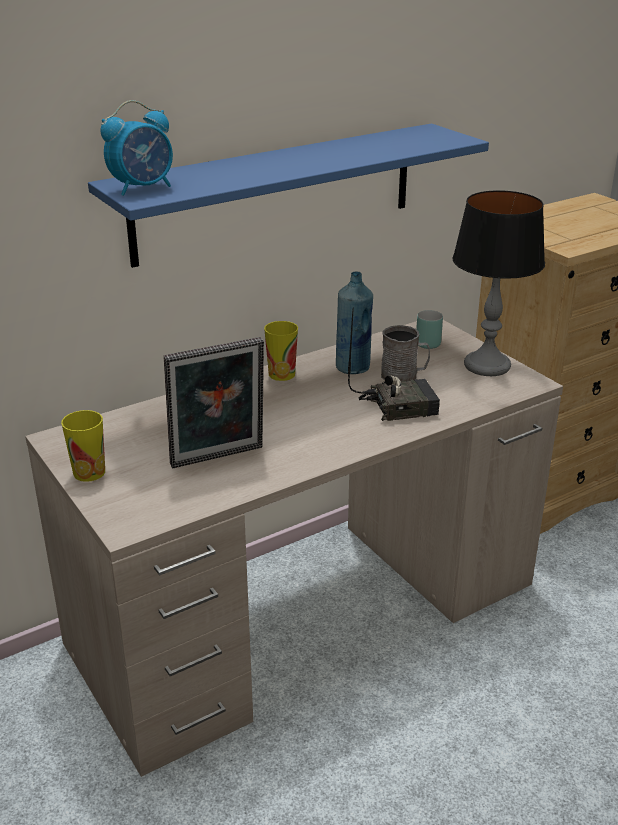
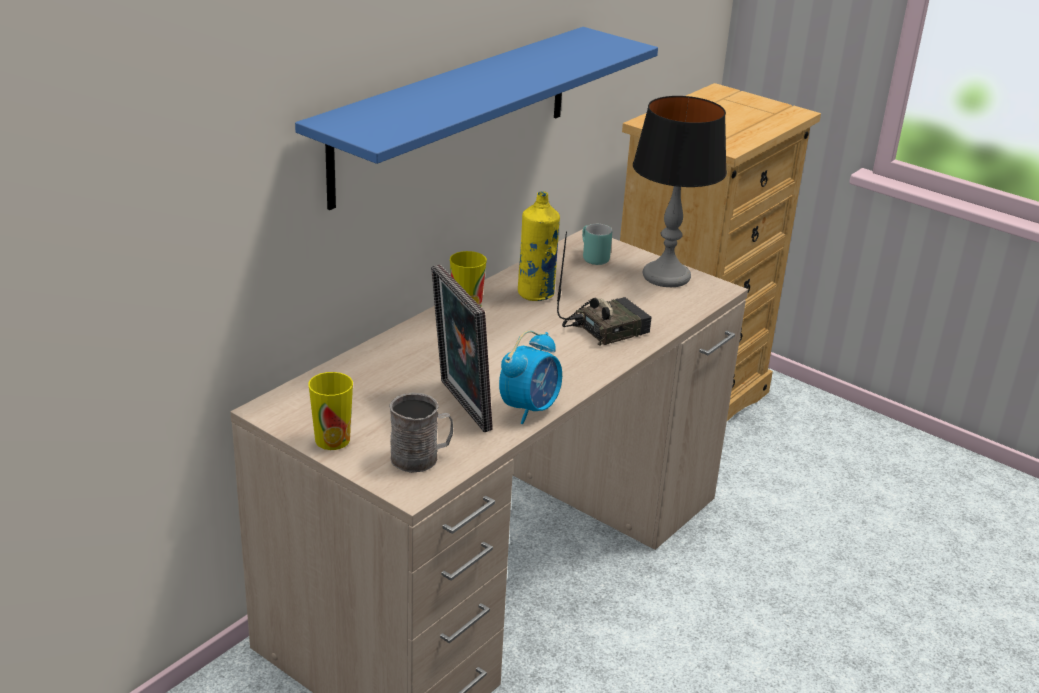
camera: 20 degrees left, 0 degrees up
alarm clock [100,100,173,196] -> alarm clock moved to [499,331,562,424]
picture frame [164,337,264,468] -> picture frame turned 105 degrees clockwise [431,264,493,432]
blue bottle [336,272,373,374] -> yellow bottle [518,191,560,301]
grey mug [381,325,430,381] -> grey mug moved to [389,393,453,473]

